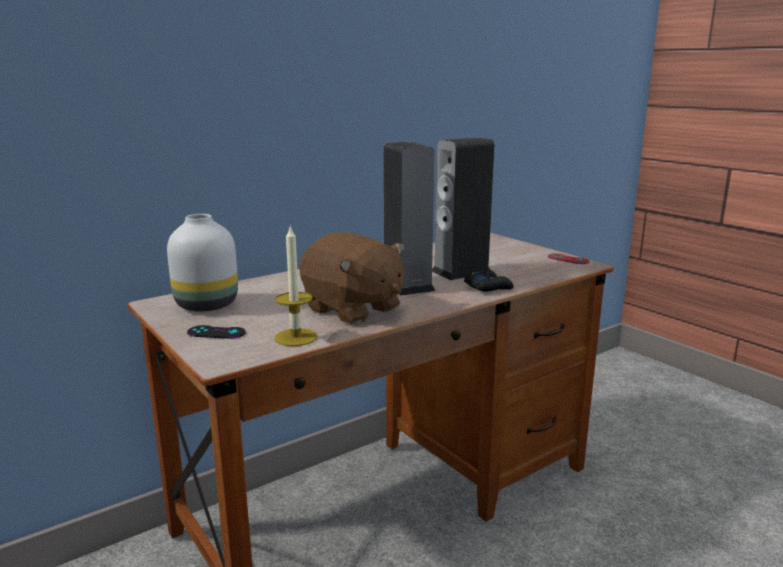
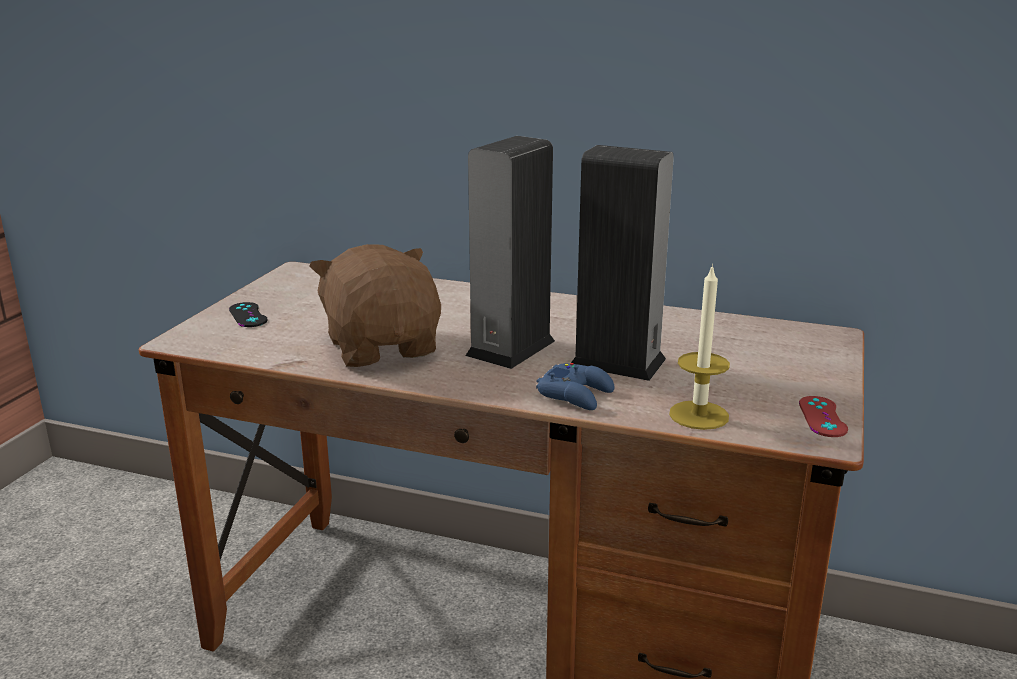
camera: 55 degrees right, 5 degrees up
white vase [167,214,238,311] -> none
candle [274,225,318,346] -> candle moved to [669,264,730,430]
brown plush toy [299,232,405,324] -> brown plush toy turned 150 degrees clockwise [309,244,441,367]
black game controller [464,269,514,292] -> blue game controller [536,363,615,410]

